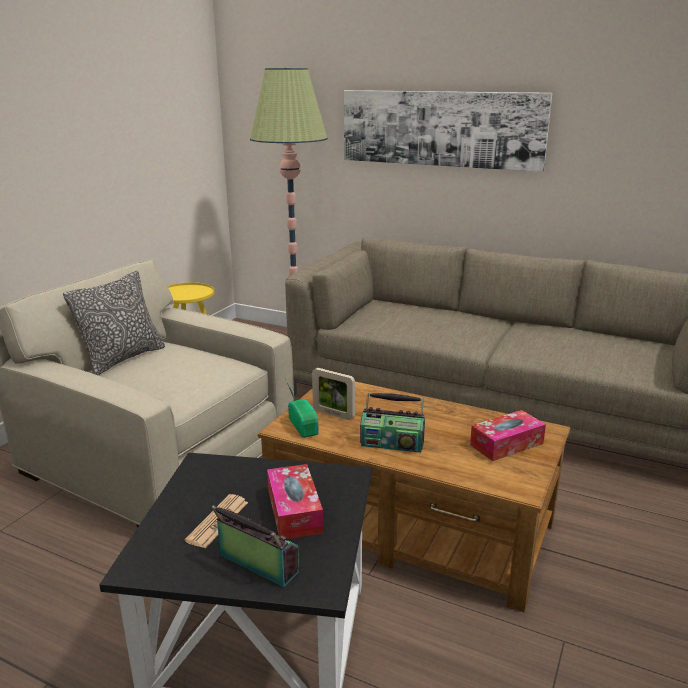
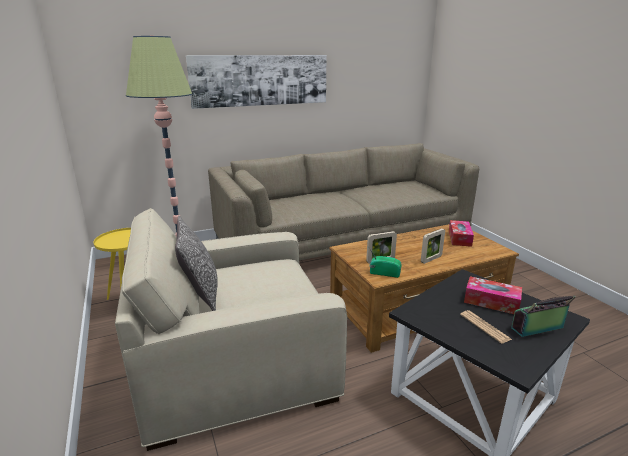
camera: 50 degrees left, 0 degrees up
radio [360,393,425,453] -> picture frame [421,228,445,264]

